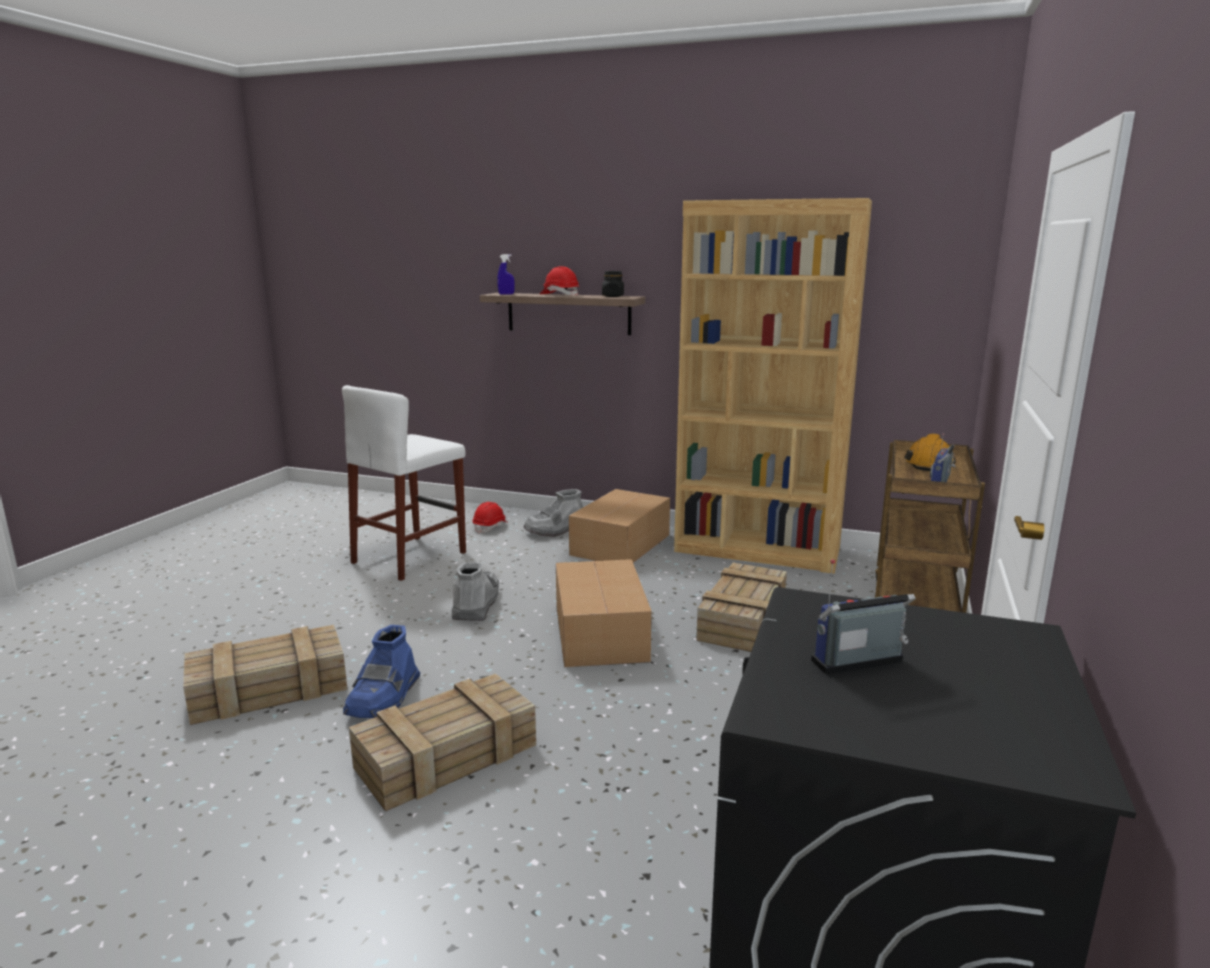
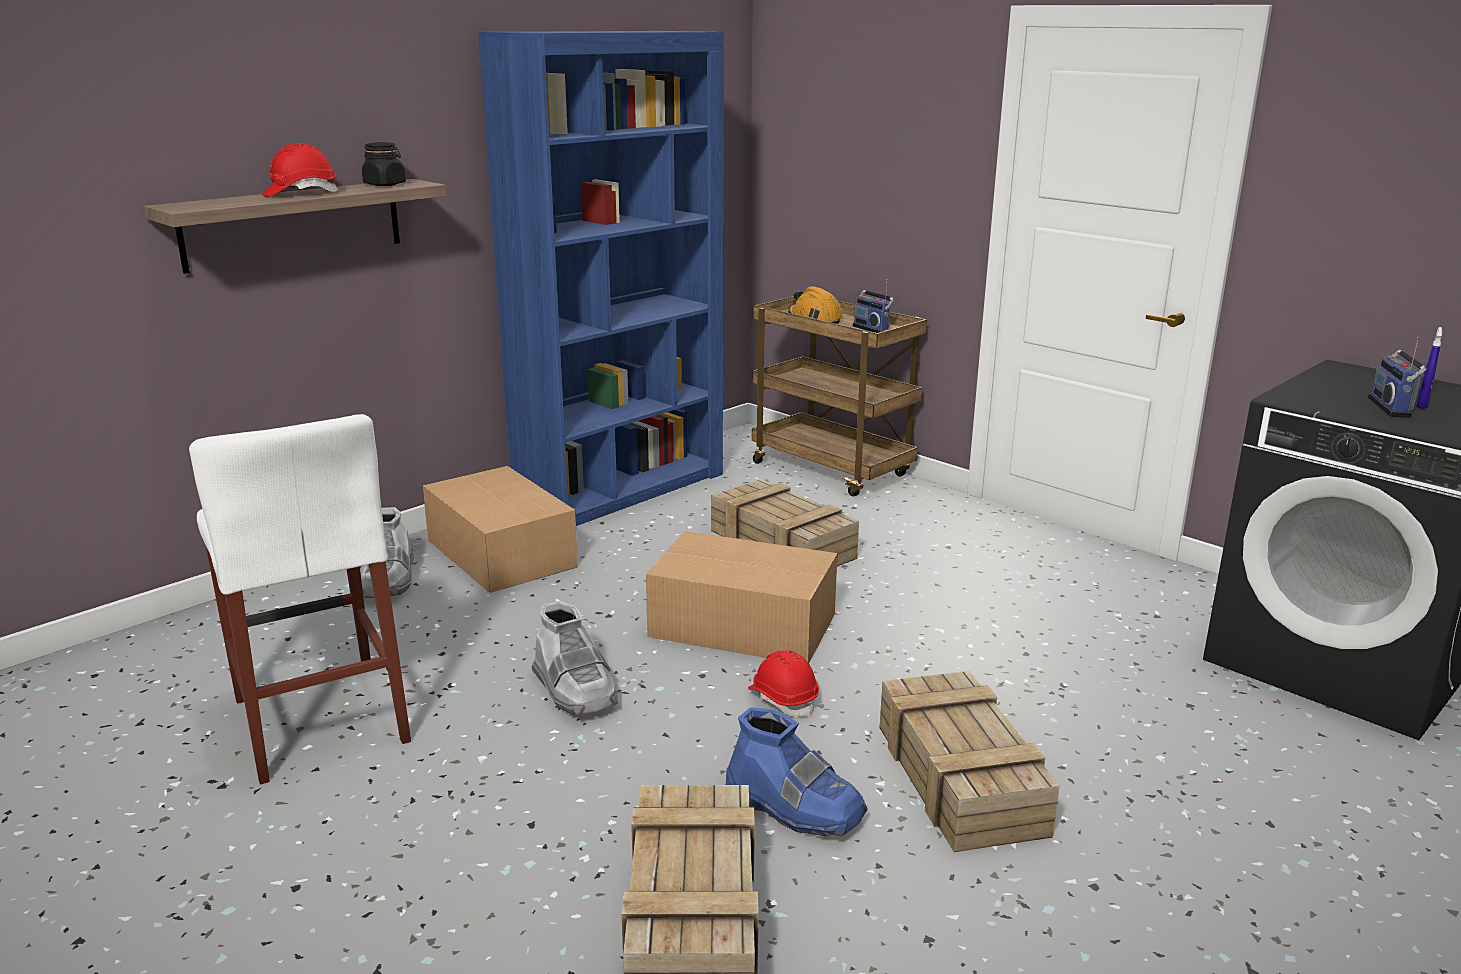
camera: 65 degrees left, 5 degrees up
grey boot [452,562,499,621] -> grey boot turned 150 degrees counterclockwise [531,601,618,716]
red hard hat [472,502,507,534] -> red hard hat moved to [748,650,819,717]
blue spray bottle [497,254,515,295] -> blue spray bottle moved to [1416,327,1443,409]
brown bookcase [674,198,872,574] -> blue bookcase [478,31,724,526]

